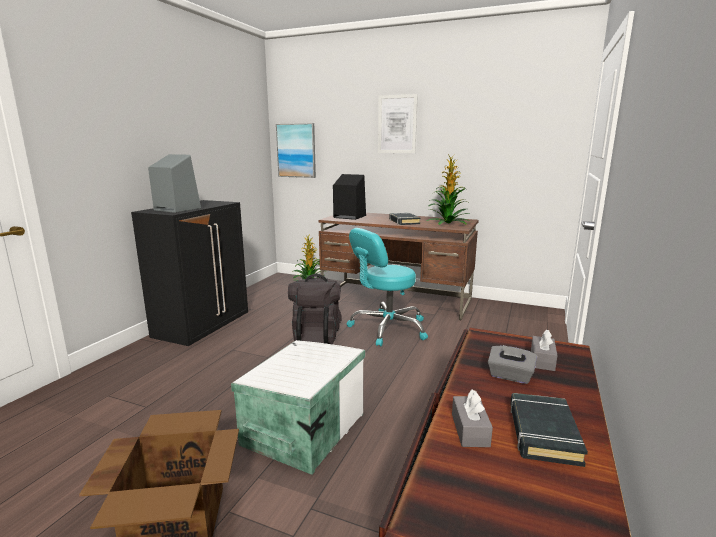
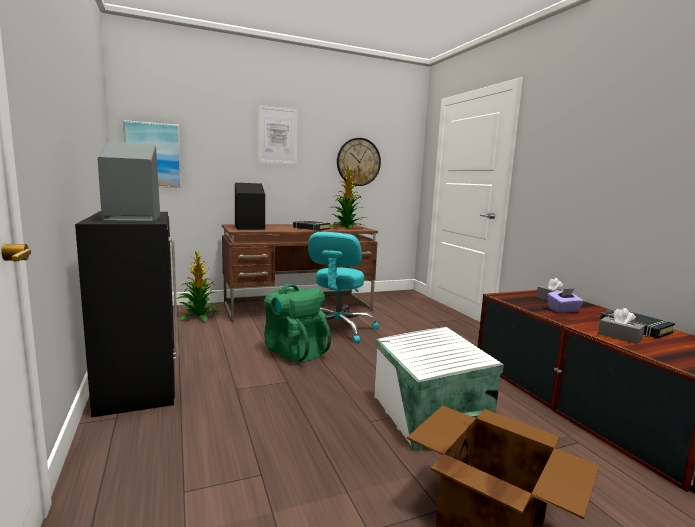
camera: 45 degrees left, 5 degrees down
black backpack [288,274,342,344] -> green backpack [264,284,331,363]
grey tissue box [488,345,537,384] -> purple tissue box [547,289,584,313]
none -> wall clock [337,138,381,186]

